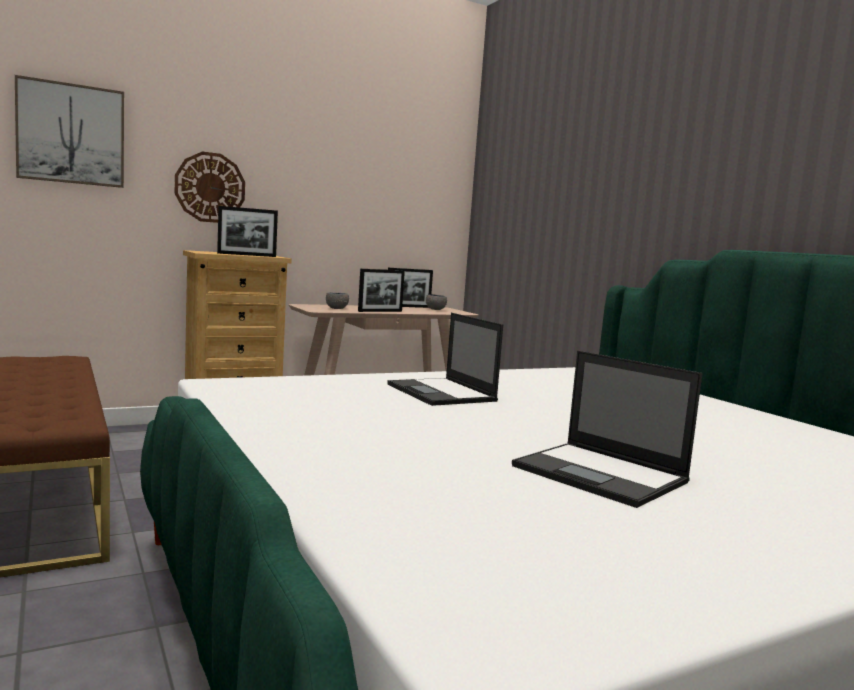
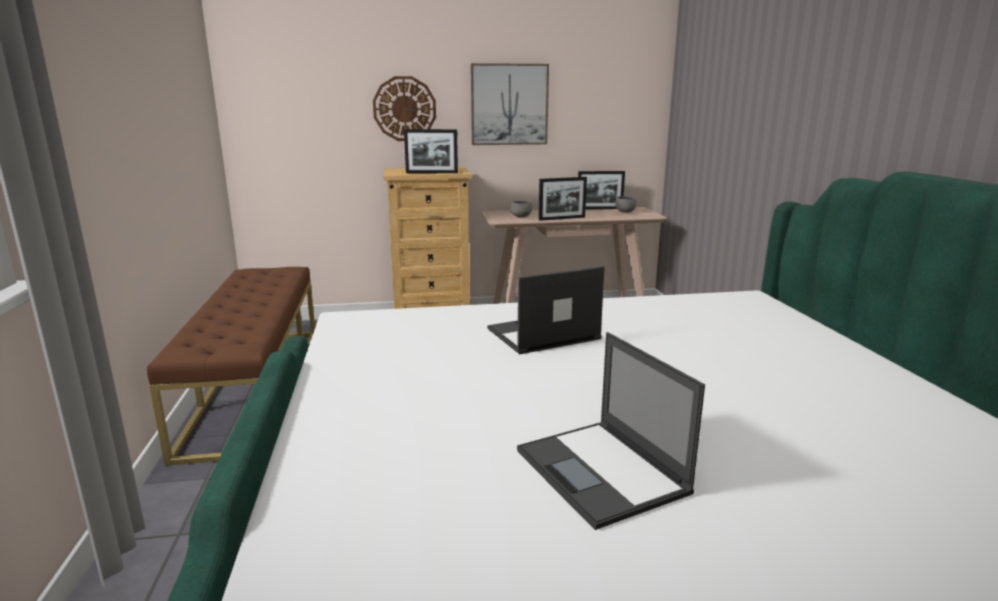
camera: 20 degrees right, 10 degrees up
picture [15,75,124,188] -> picture moved to [471,63,549,145]
laptop [387,313,503,406] -> laptop turned 75 degrees clockwise [487,266,605,354]

